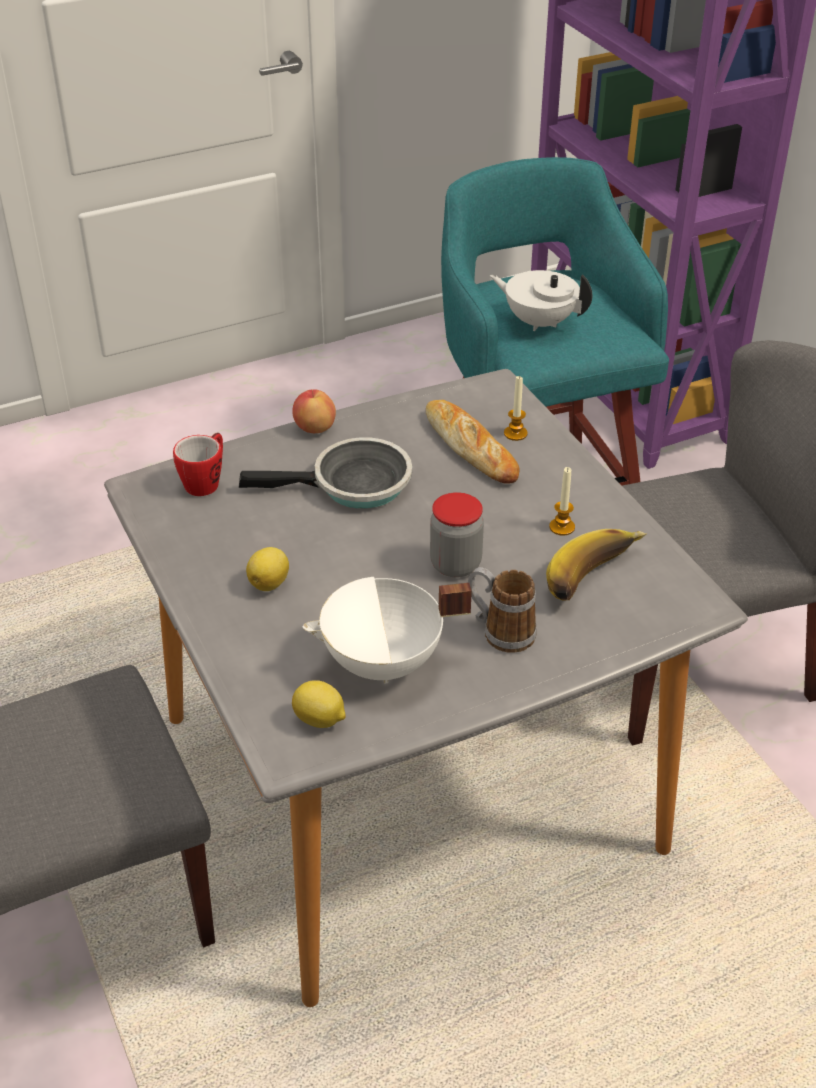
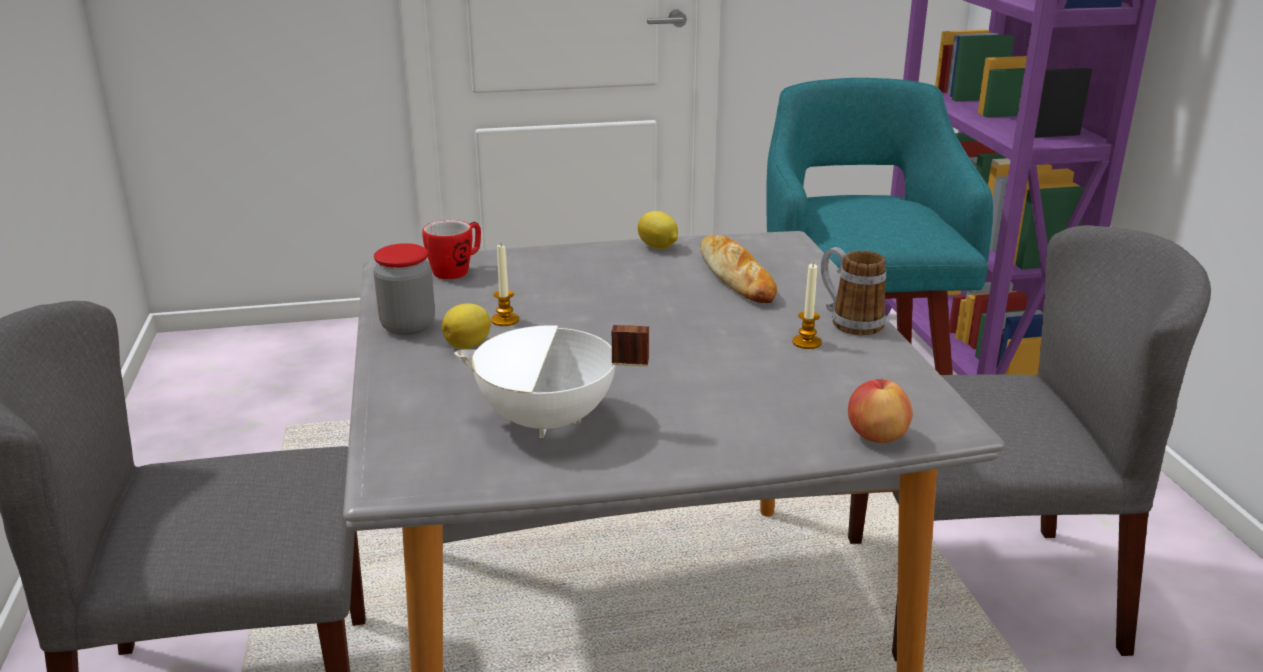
camera: 15 degrees right, 15 degrees down
frying pan [239,437,412,509] -> none
apple [292,389,336,433] -> apple moved to [848,378,913,443]
lemon [292,680,346,728] -> lemon moved to [638,211,678,249]
jar [430,492,484,578] -> jar moved to [374,243,435,335]
mug [468,567,537,653] -> mug moved to [821,247,886,335]
white teapot [490,270,592,331] -> none
candle [504,375,528,441] -> candle moved to [491,245,519,326]
banana [546,529,646,601] -> none

